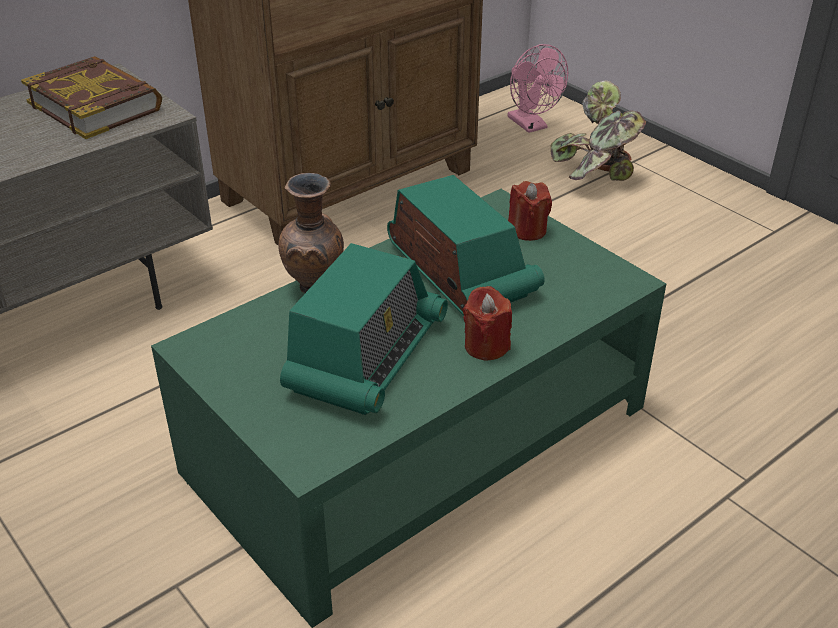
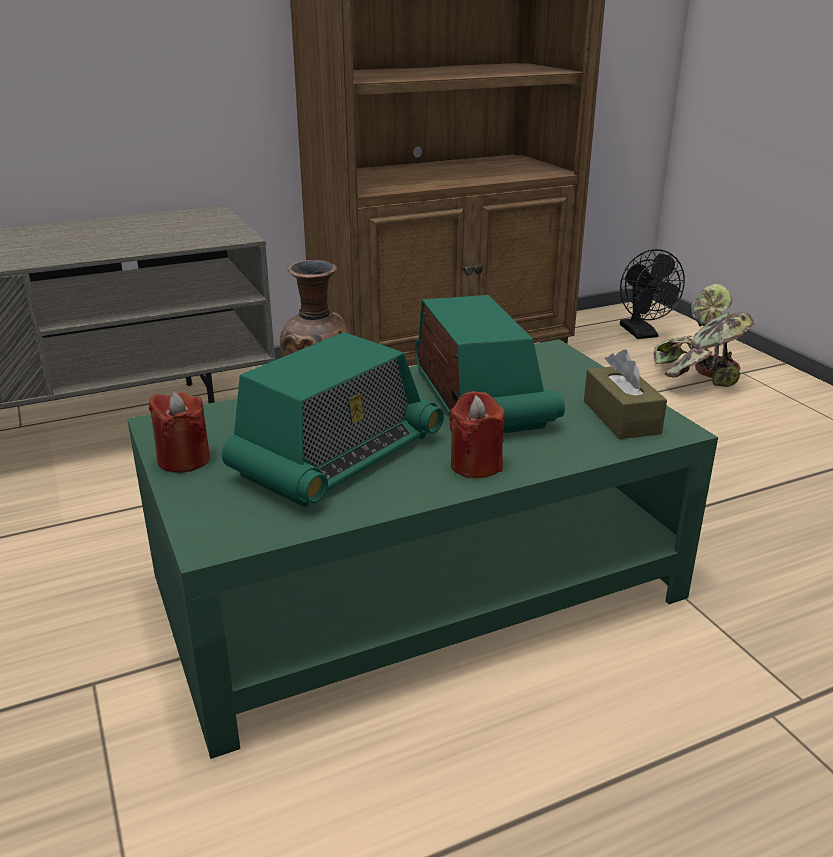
camera: 15 degrees right, 10 degrees down
book [21,56,162,139] -> none
pink fan [507,44,568,133] -> black fan [620,249,685,339]
red candle [508,181,552,241] -> red candle moved to [149,392,210,473]
none -> brown tissue box [584,349,667,439]

